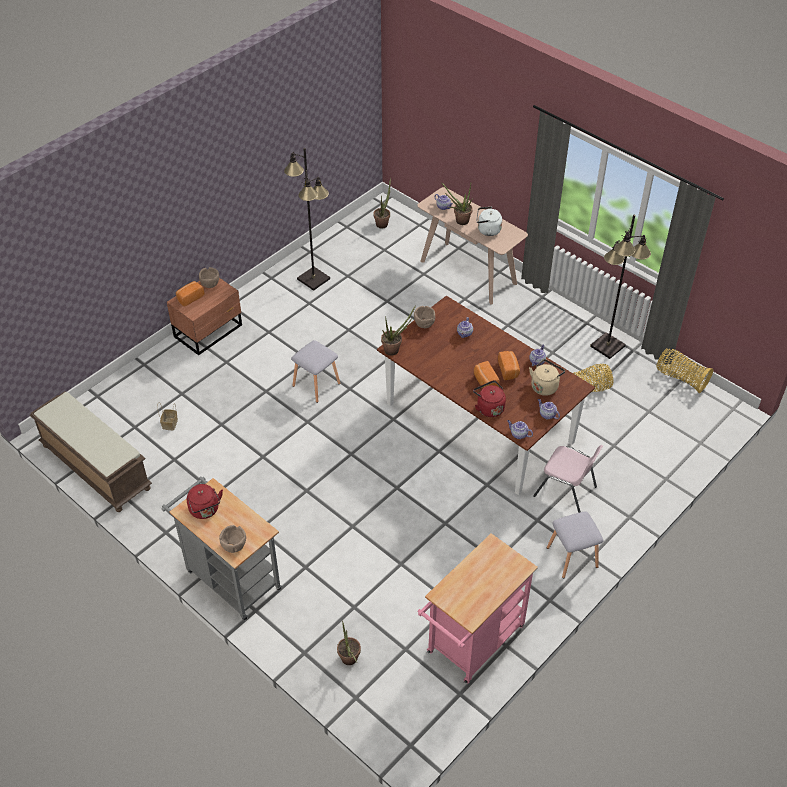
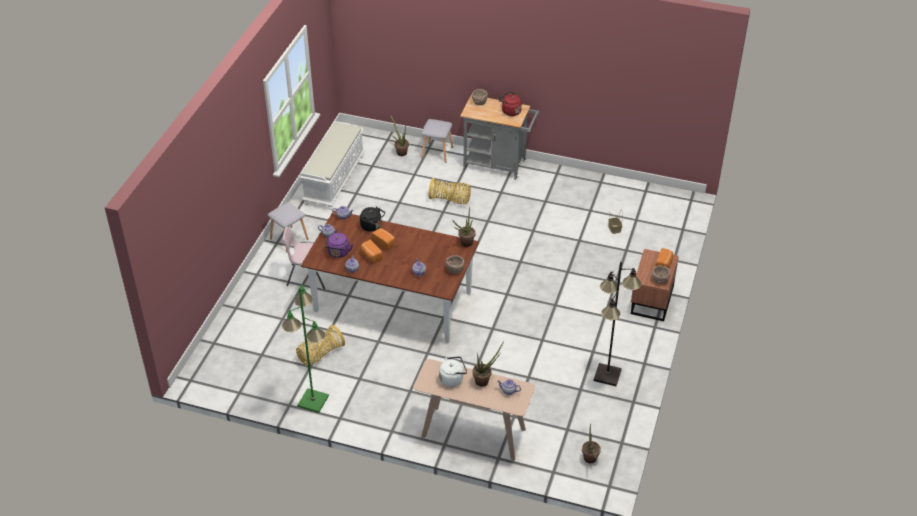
camera: 155 degrees right, 5 degrees down
brown bench [30,391,152,512] -> none
grey stool [291,340,340,403] -> grey stool moved to [421,119,453,162]
pink cart [418,533,538,684] -> white bench [300,121,365,210]
red kettle [473,380,506,417] -> black kettle [360,207,385,232]
beige kettle [529,359,565,396] -> purple kettle [324,233,353,258]
black floor lamp [590,215,651,359] -> green floor lamp [282,285,329,413]
basket [656,348,713,393] -> basket moved to [428,178,471,204]

